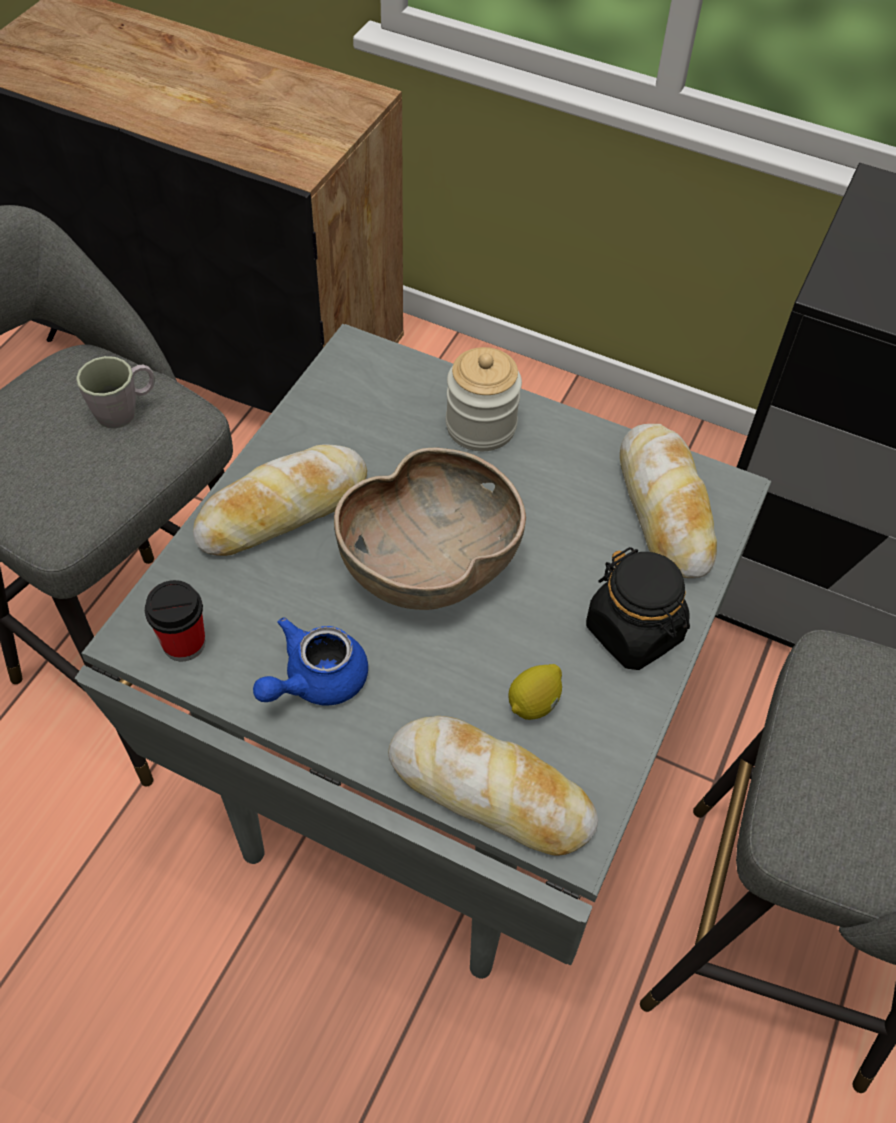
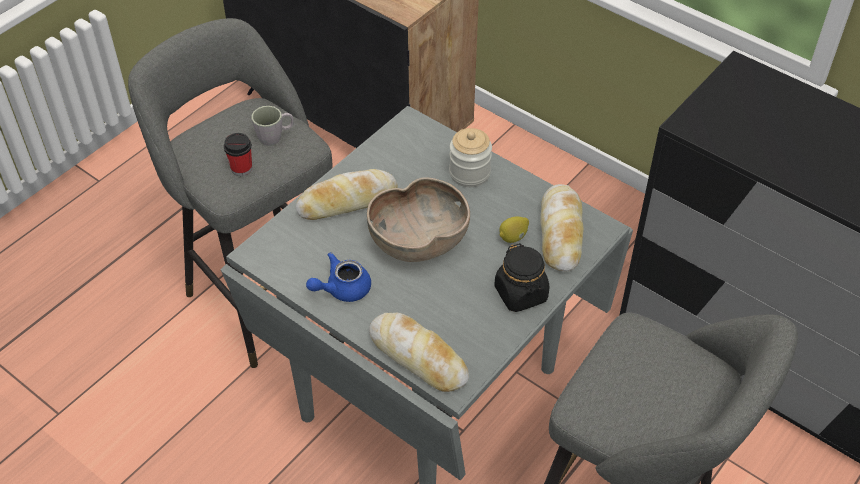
camera: 15 degrees right, 5 degrees down
cup [145,580,205,662] -> cup moved to [224,133,252,176]
lemon [508,664,562,720] -> lemon moved to [499,216,529,243]

